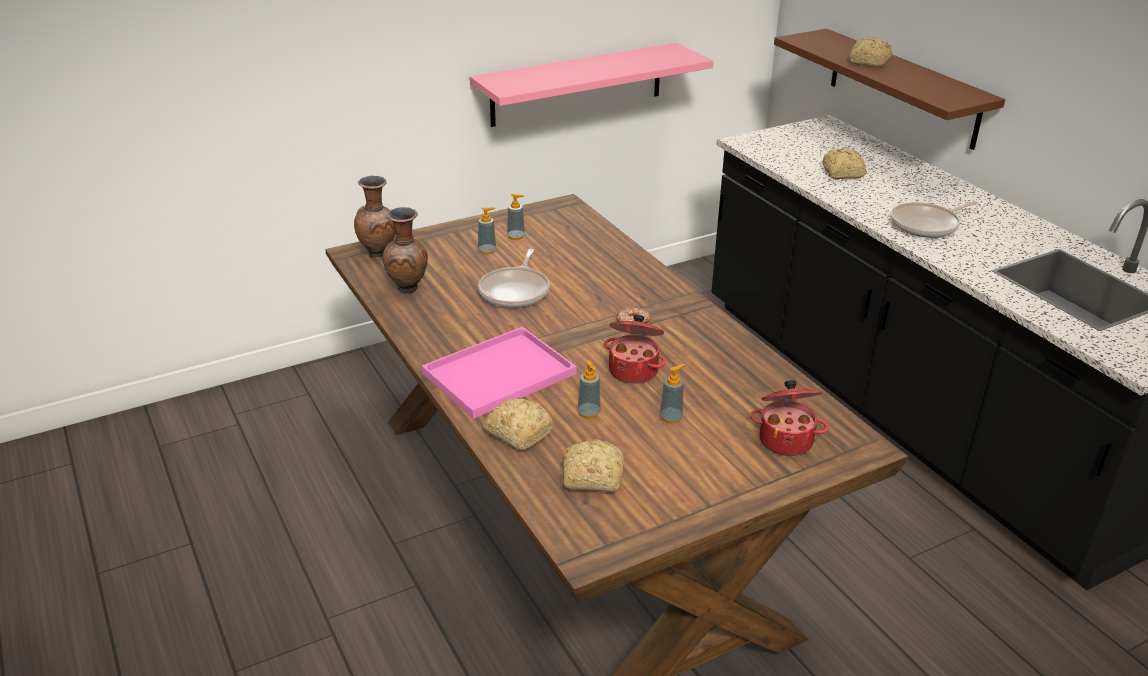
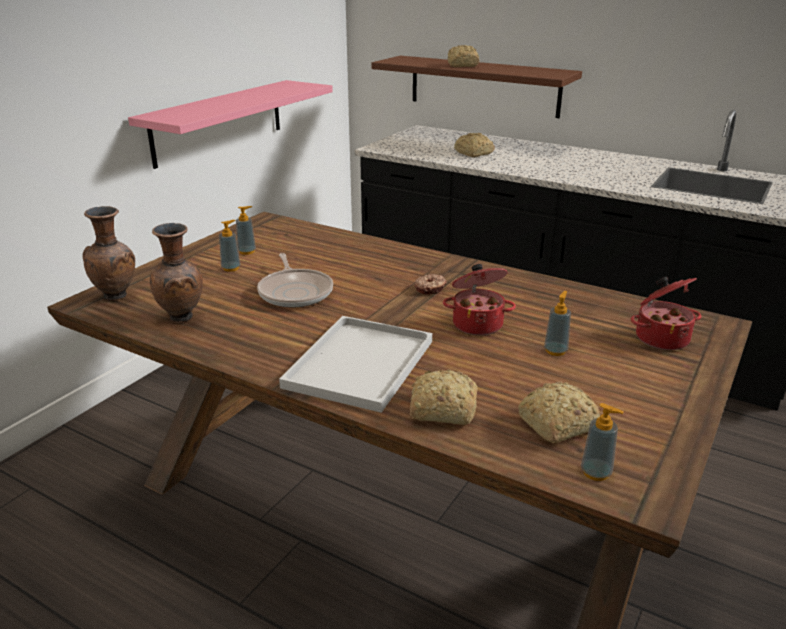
camera: 30 degrees left, 5 degrees down
pink tray [422,326,577,419] -> white tray [279,316,432,413]
soap dispenser [577,360,601,419] -> soap dispenser moved to [581,403,624,481]
frying pan [891,201,978,238] -> none

